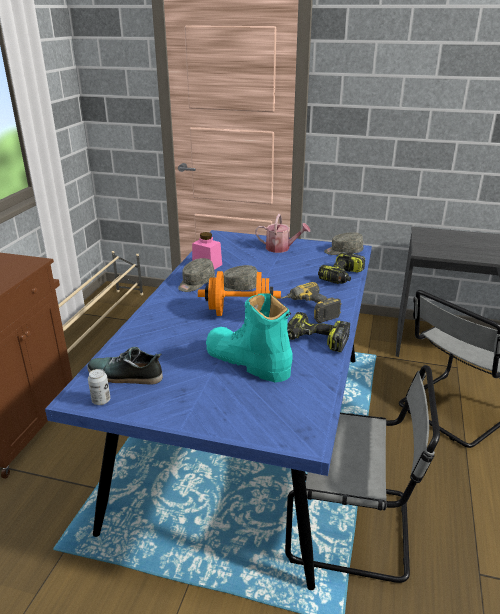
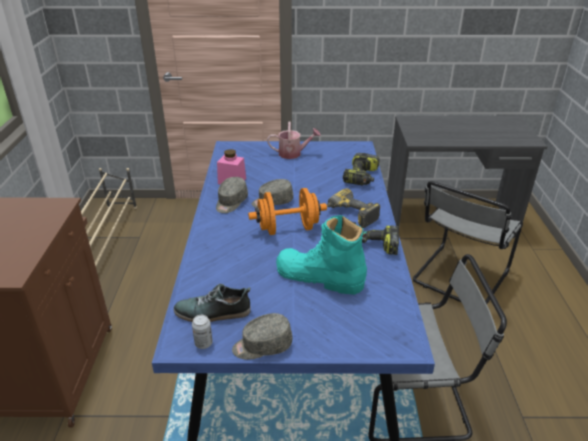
camera: 15 degrees left, 5 degrees up
grey cap [324,232,363,255] -> grey cap moved to [232,313,293,360]

